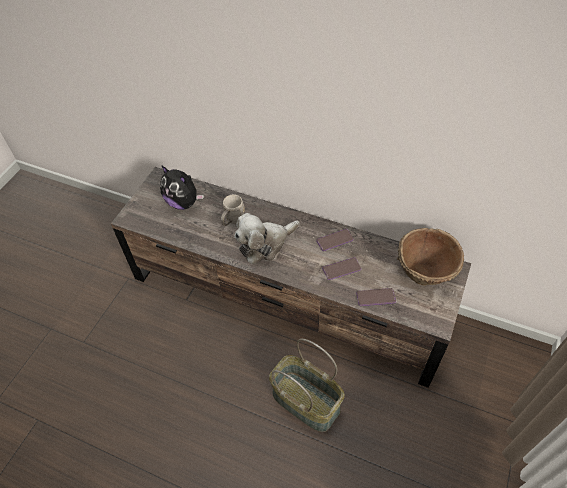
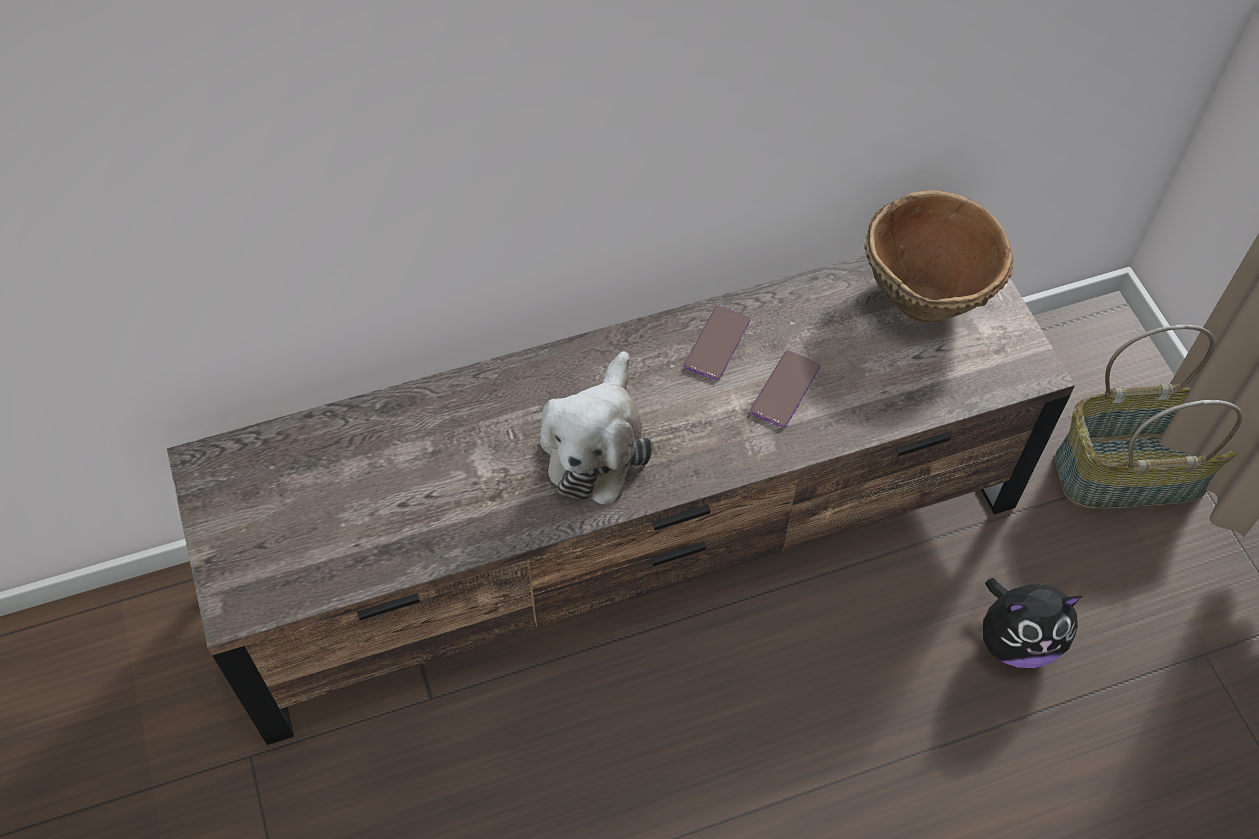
camera: 45 degrees left, 5 degrees up
plush toy [160,165,204,210] -> plush toy moved to [983,578,1083,668]
grey mug [221,195,245,226] -> none
basket [269,339,345,432] -> basket moved to [1055,324,1242,509]
phone [356,288,396,306] -> none

